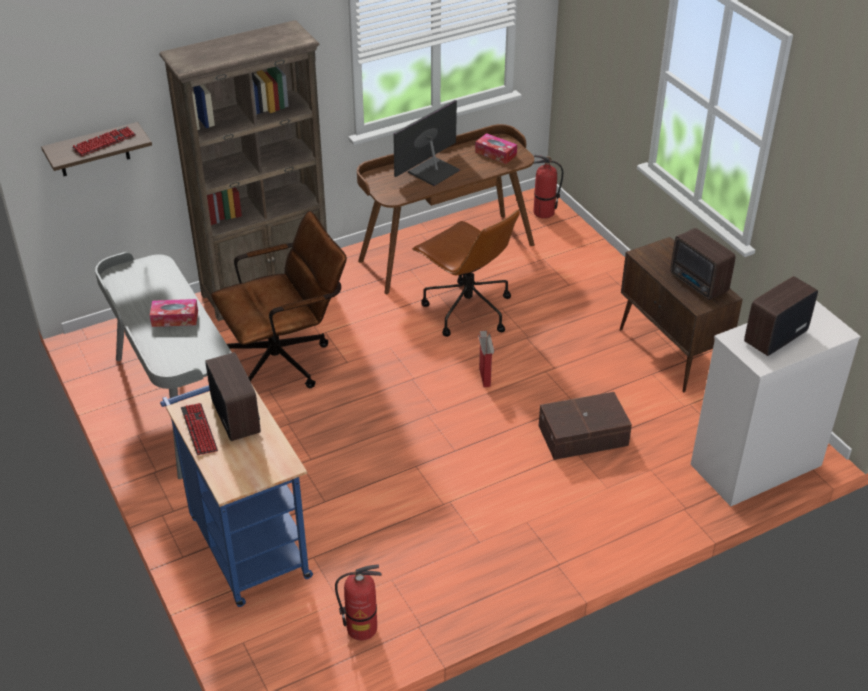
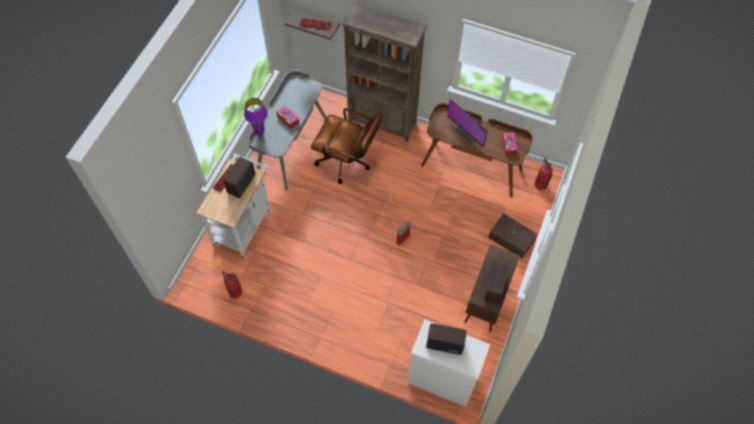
camera: 50 degrees right, 20 degrees up
blue cart [160,383,313,607] -> white cart [196,153,272,258]
monitor [393,100,460,186] -> monitor turned 135 degrees counterclockwise [447,99,488,147]
brown office chair [412,209,520,337] -> none
brown storage box [539,392,632,460] -> brown storage box moved to [488,213,537,258]
none -> purple table lamp [244,98,268,137]

